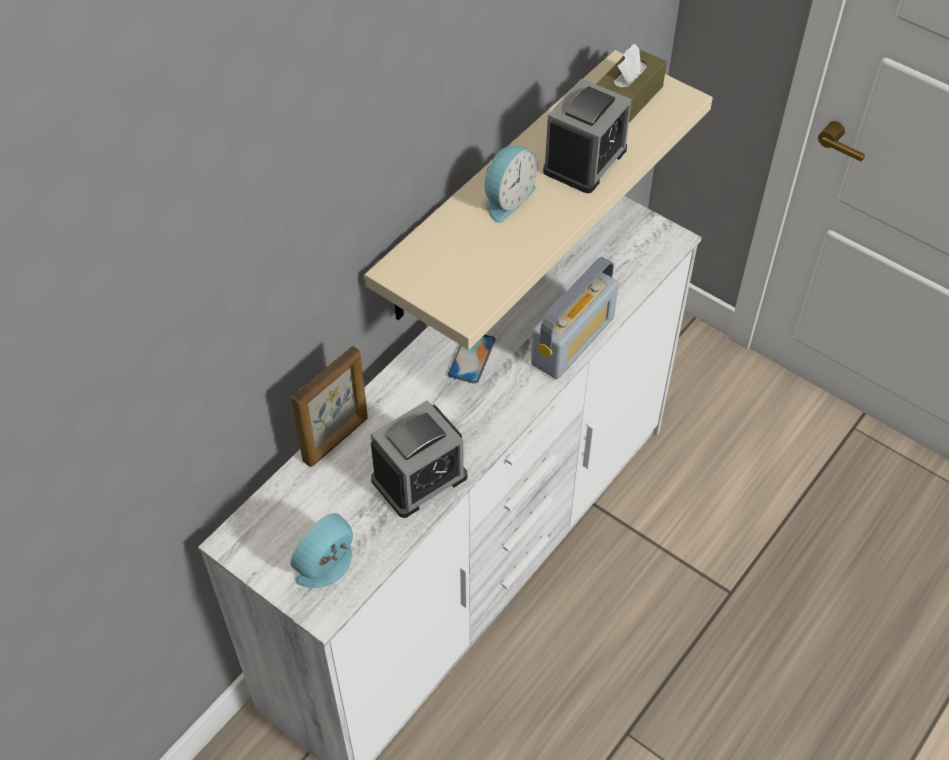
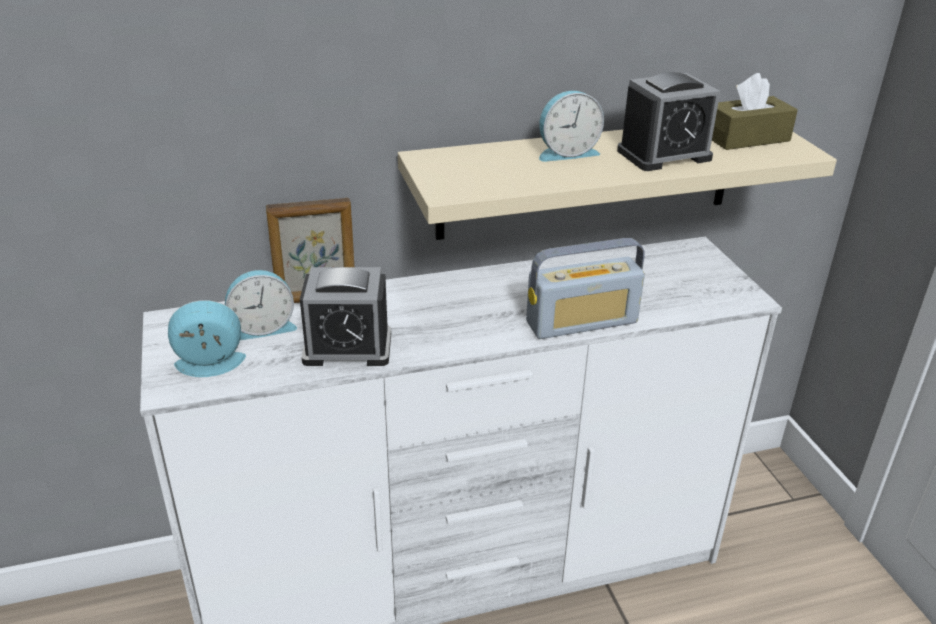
camera: 35 degrees right, 20 degrees down
phone [448,334,496,384] -> none
none -> alarm clock [225,270,297,340]

